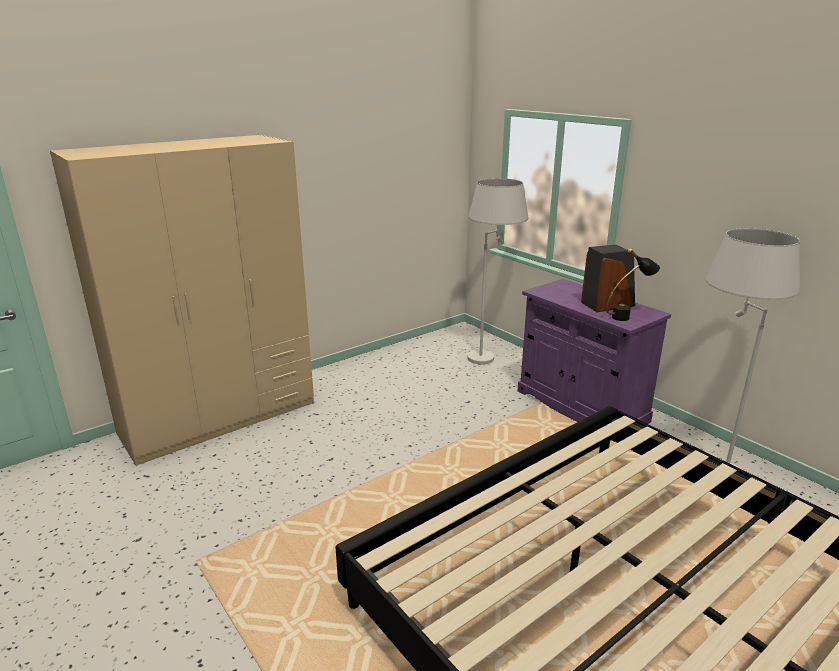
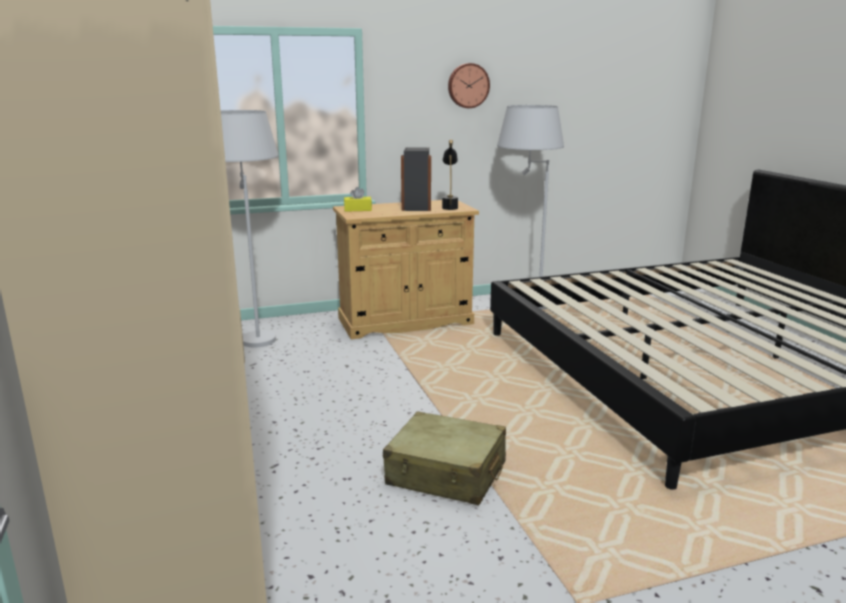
camera: 70 degrees left, 5 degrees down
purple cabinet [518,279,671,442] -> beige cabinet [333,200,479,339]
none -> yellow tissue box [344,187,372,212]
none -> beige suitcase [383,411,506,505]
none -> wall clock [448,63,490,108]

